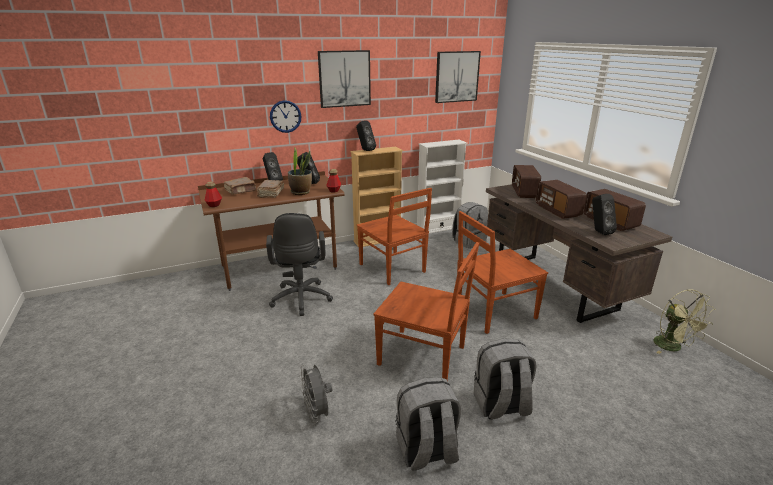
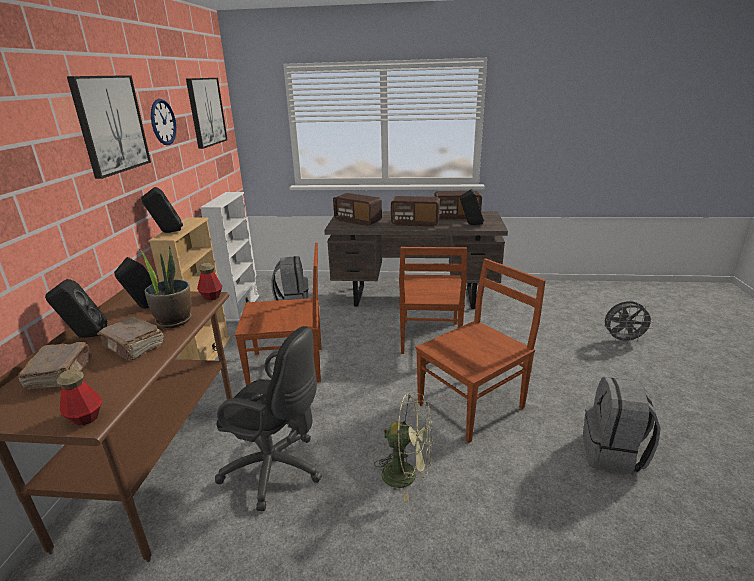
camera: 60 degrees left, 0 degrees up
wall clock [270,100,301,133] -> wall clock moved to [151,99,176,145]
grey fan [299,365,333,423] -> grey fan moved to [605,301,655,344]
grey backpack [474,339,537,419] -> none
green fan [653,289,716,354] -> green fan moved to [374,393,433,501]

